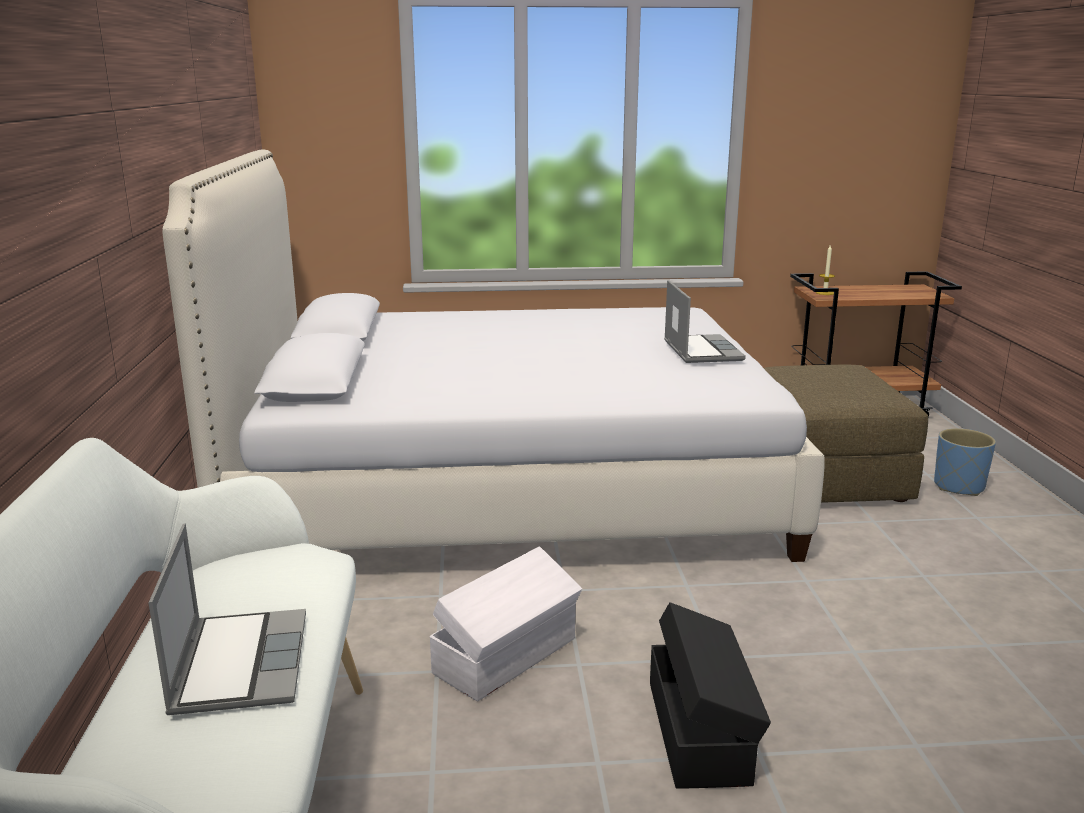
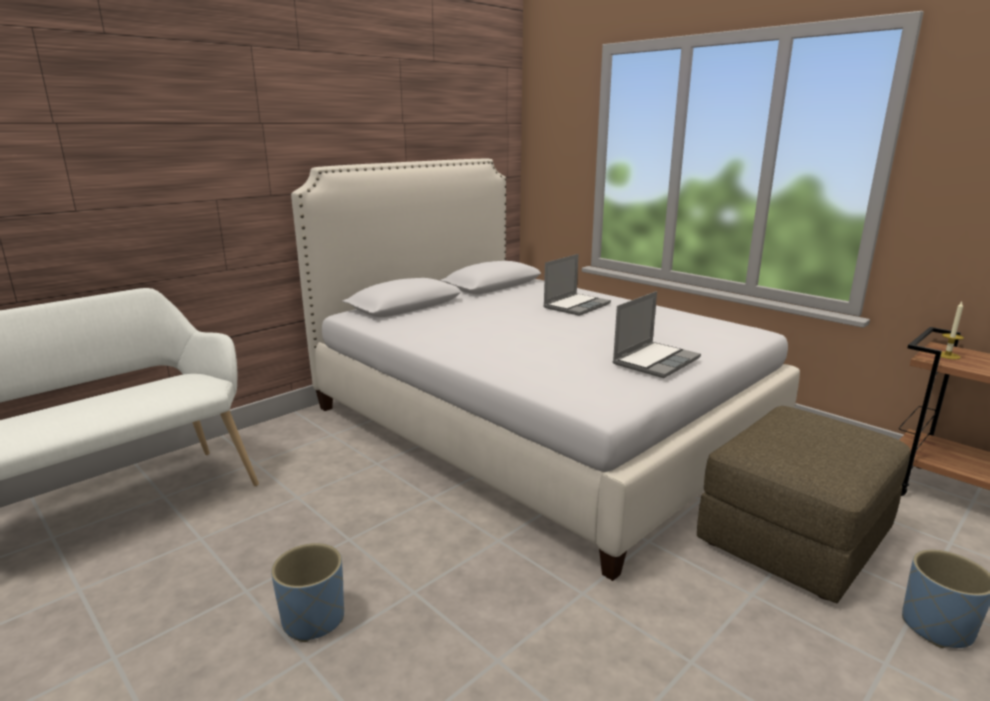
camera: 50 degrees right, 0 degrees up
laptop [149,523,306,715] -> laptop moved to [543,254,611,316]
white storage box [430,546,582,702] -> none
black storage box [650,603,771,789] -> blue planter [271,543,344,642]

